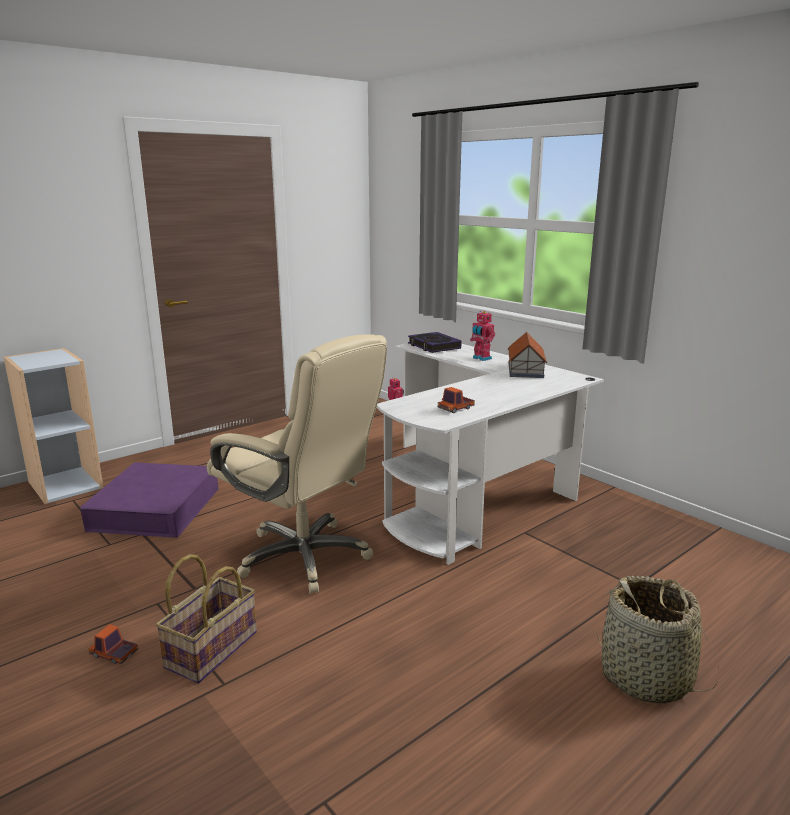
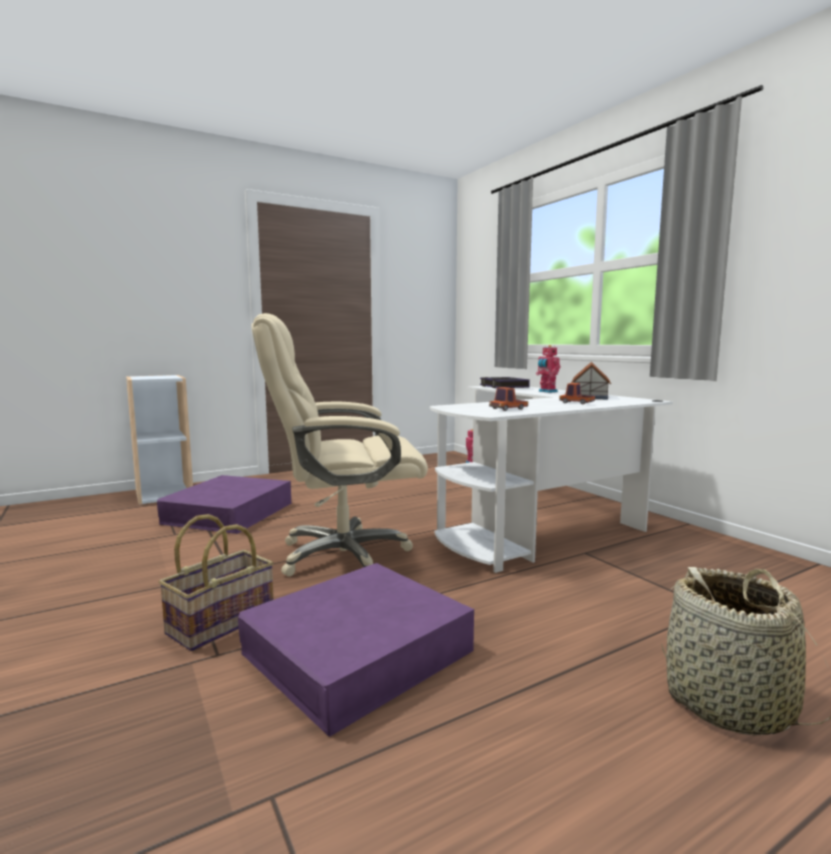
camera: 10 degrees right, 10 degrees down
toy truck [88,624,138,664] -> toy truck moved to [559,383,595,404]
beige office chair [207,334,387,594] -> beige office chair turned 120 degrees clockwise [252,313,428,577]
none -> purple storage box [238,563,474,737]

